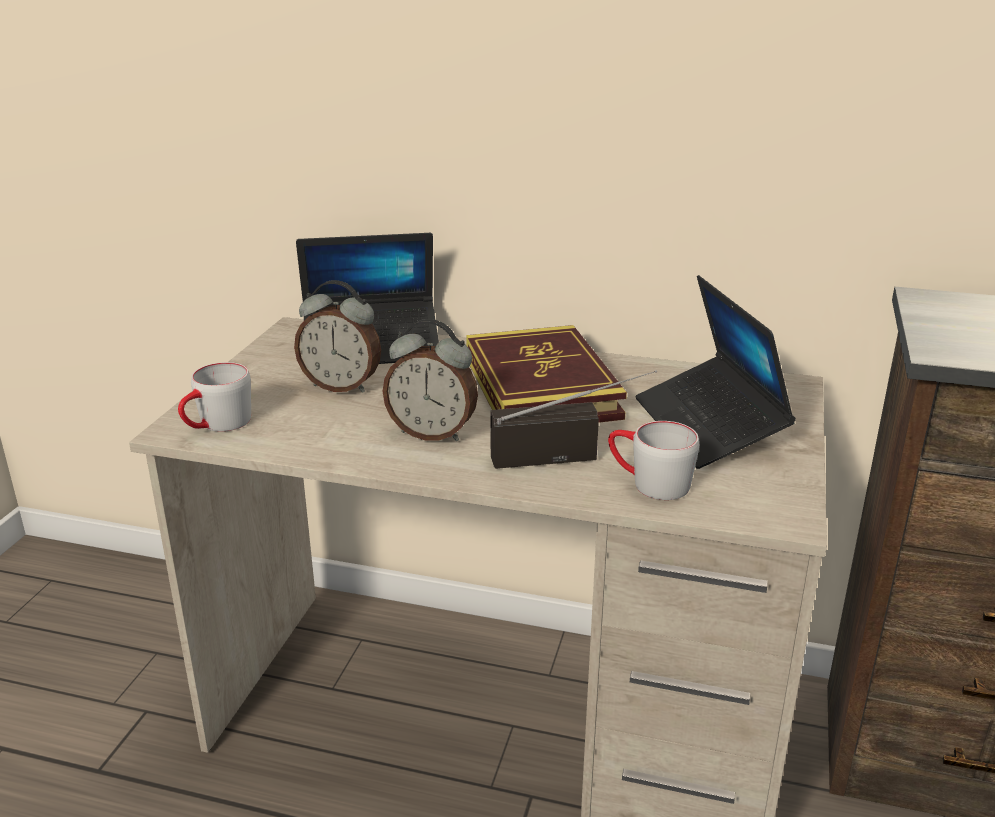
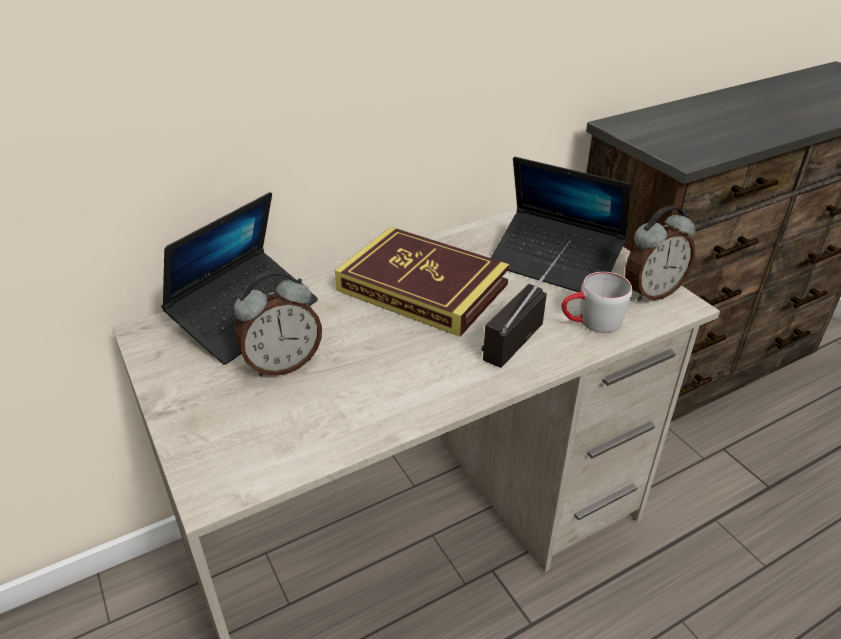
camera: 45 degrees left, 10 degrees up
grey mug [178,362,251,432] -> none
alarm clock [383,319,478,441] -> alarm clock moved to [625,206,696,302]

